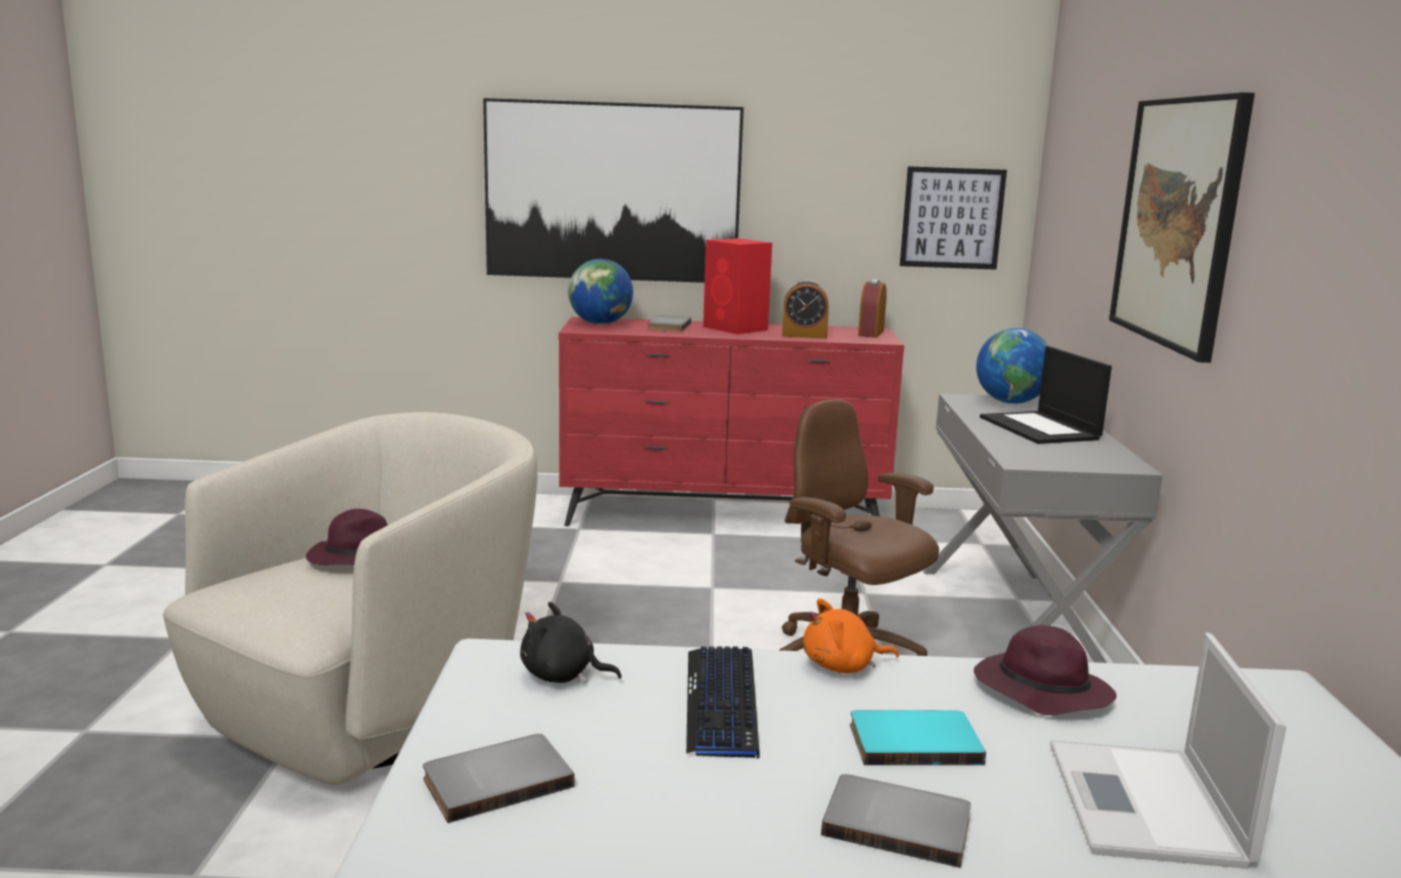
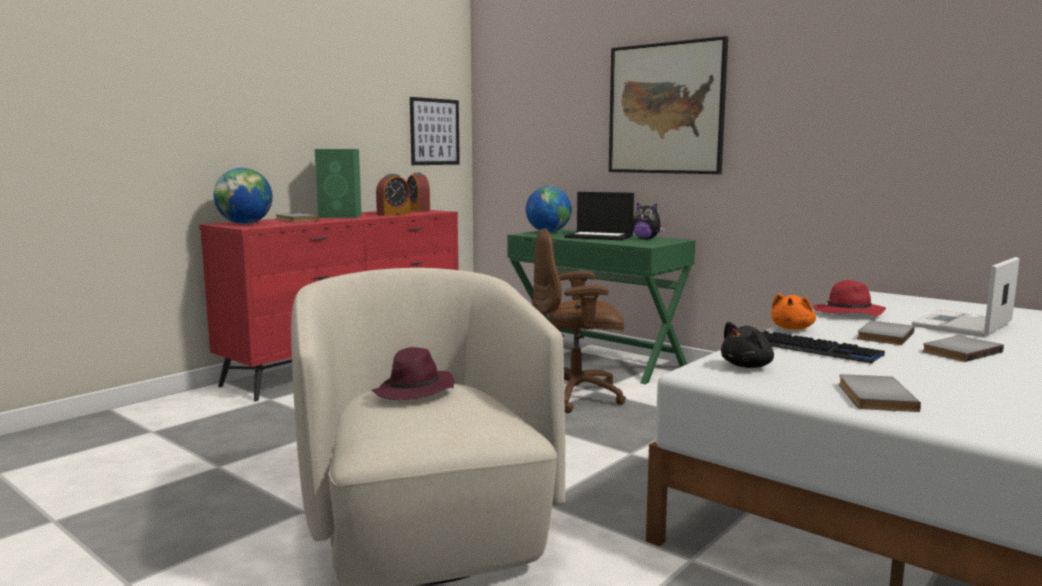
camera: 50 degrees left, 5 degrees down
picture [483,98,744,283] -> none
red speaker [703,238,772,334] -> green speaker [315,149,362,218]
turquoise book [850,710,986,765] -> grey book [857,321,915,345]
grey desk [923,394,1163,663] -> green desk [507,229,696,384]
purple hat [974,625,1117,715] -> red hat [813,280,886,317]
laptop [1050,632,1286,869] -> laptop turned 90 degrees clockwise [912,257,1020,337]
none -> plush toy [632,203,666,239]

